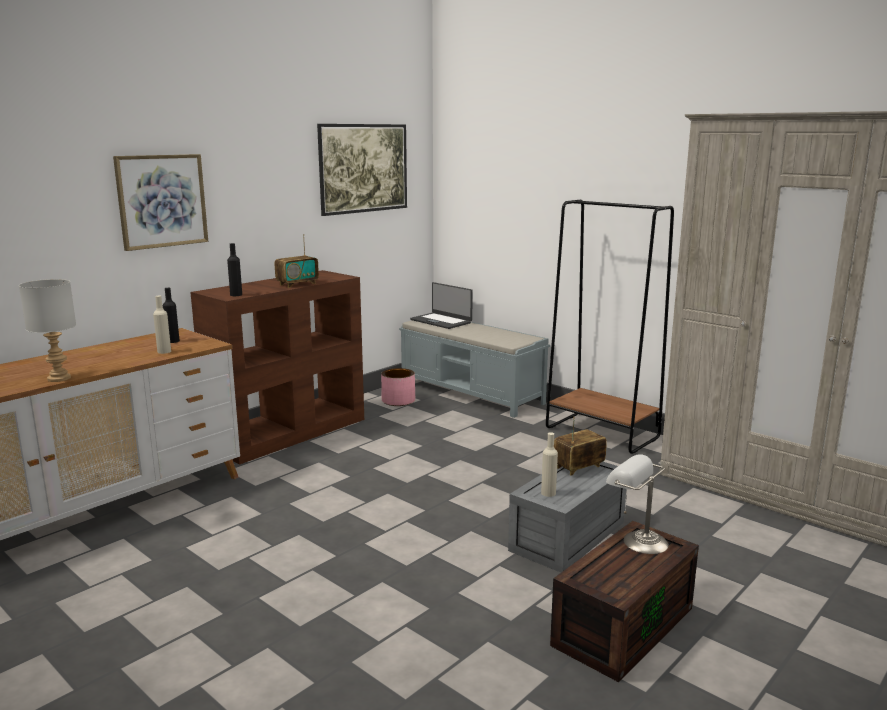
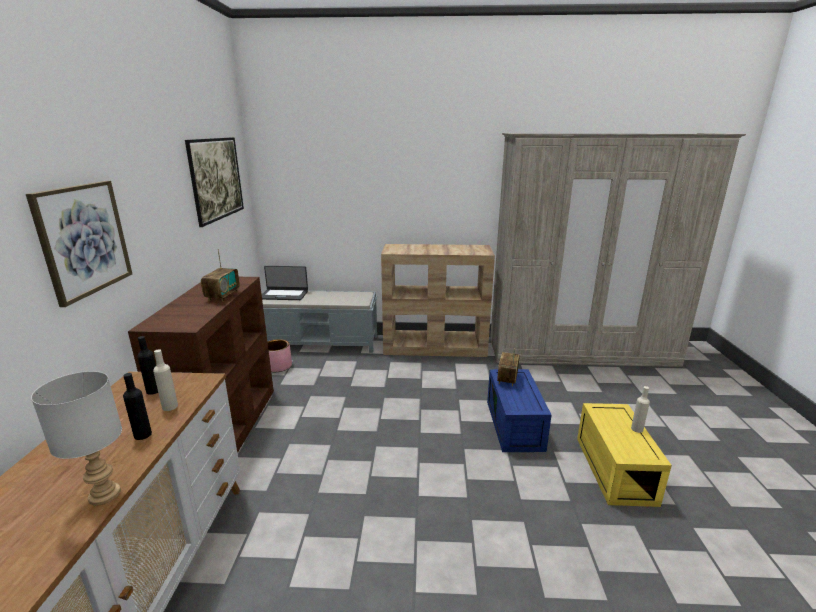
camera: 40 degrees left, 5 degrees up
black bottle [227,243,242,296] -> black bottle moved to [123,373,152,440]
grey storage box [508,462,626,573] -> blue storage box [487,369,552,452]
beige bottle [541,432,558,497] -> beige bottle moved to [631,386,650,433]
clothes rack [546,200,674,454] -> brown bookcase [381,244,495,357]
brown storage box [550,521,699,682] -> yellow storage box [577,403,672,507]
white table lamp [606,454,669,554] -> none

